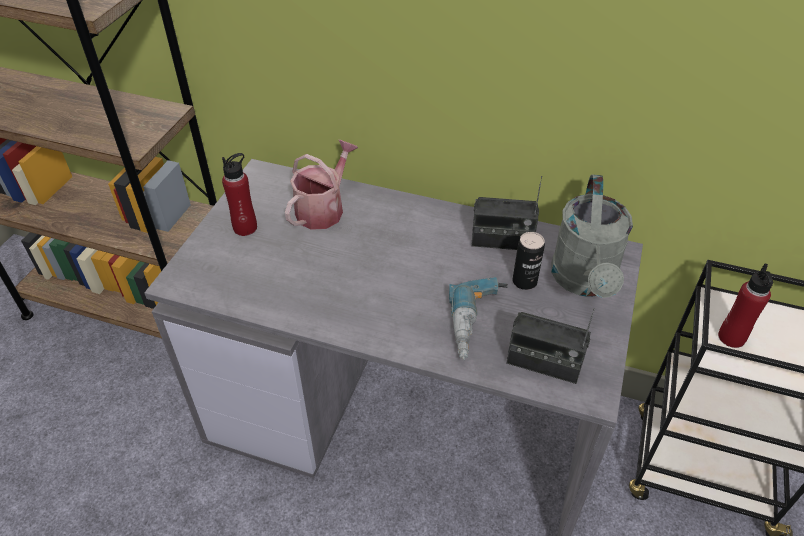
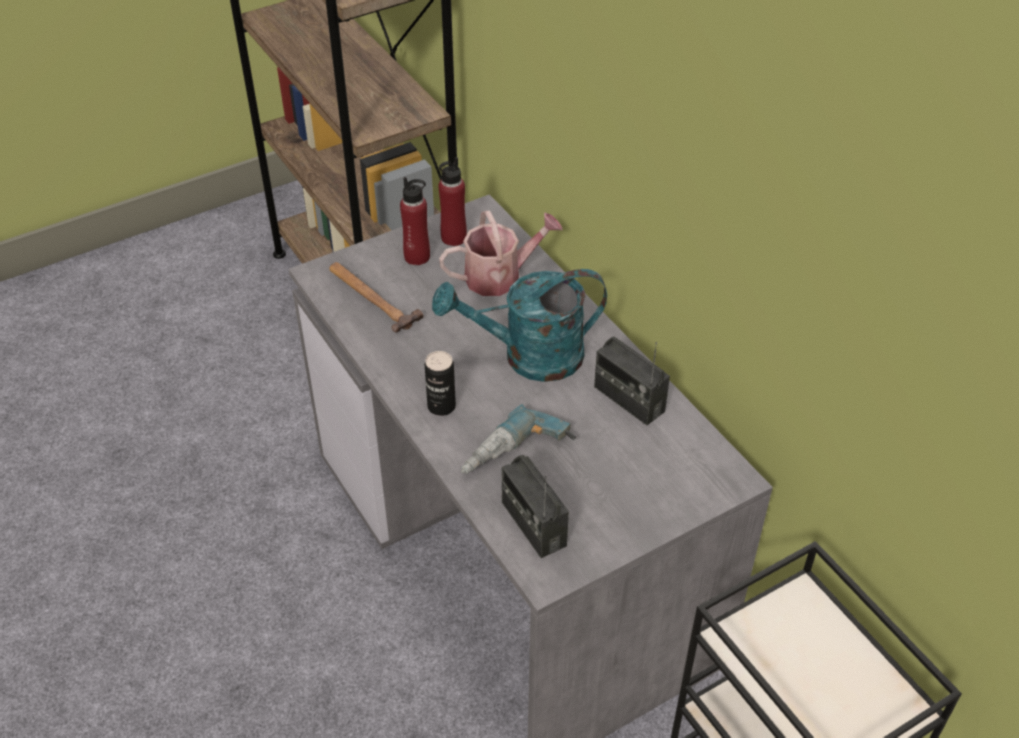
camera: 40 degrees right, 0 degrees up
can [512,232,545,290] -> can moved to [425,351,456,416]
grey watering can [551,174,633,298] -> none
red bottle [718,264,773,348] -> red bottle moved to [439,157,467,246]
none -> hammer [329,262,423,332]
none -> turquoise watering can [432,269,607,382]

